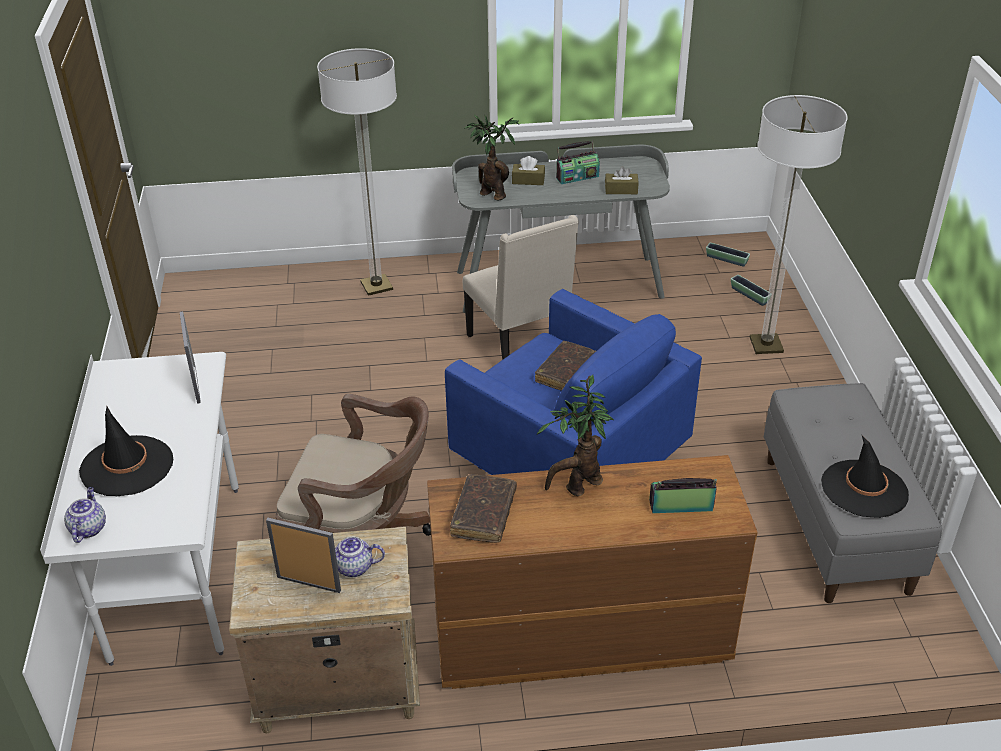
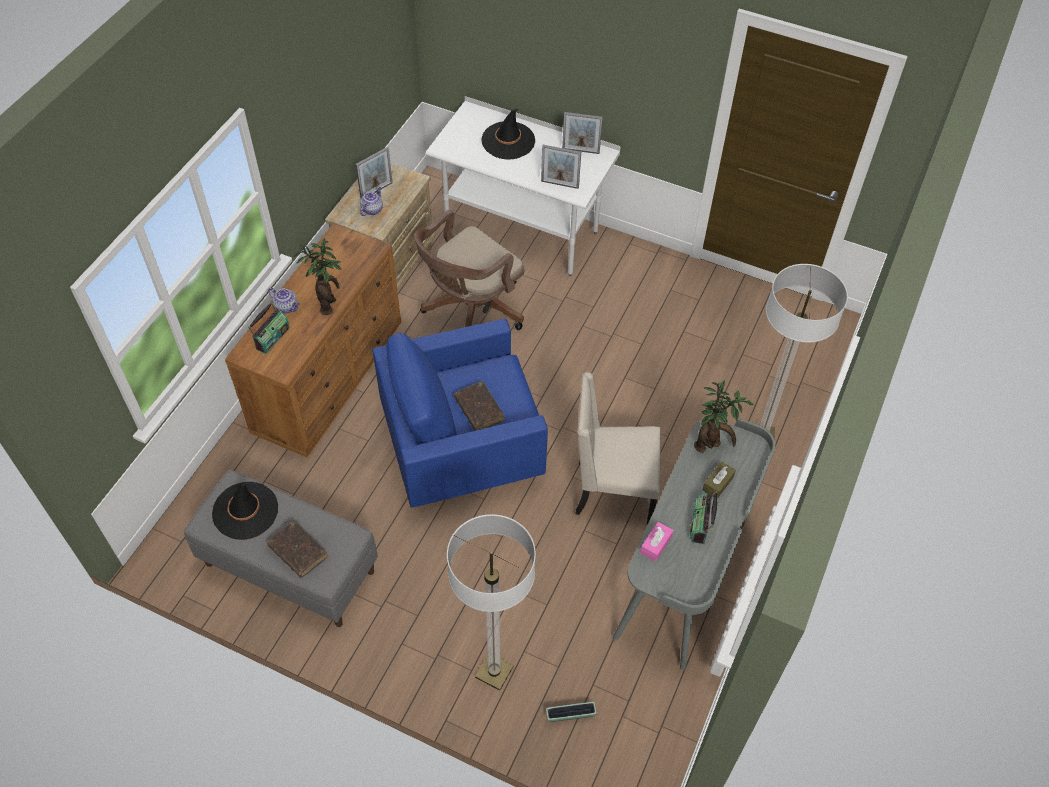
camera: 120 degrees right, 15 degrees up
teapot [64,487,106,543] -> teapot moved to [268,288,300,313]
brown book [450,474,517,543] -> brown book moved to [267,520,328,578]
brown tissue box [605,166,639,194] -> pink tissue box [640,522,674,562]
planter [706,243,750,267] -> none
none -> picture frame [562,112,603,154]

